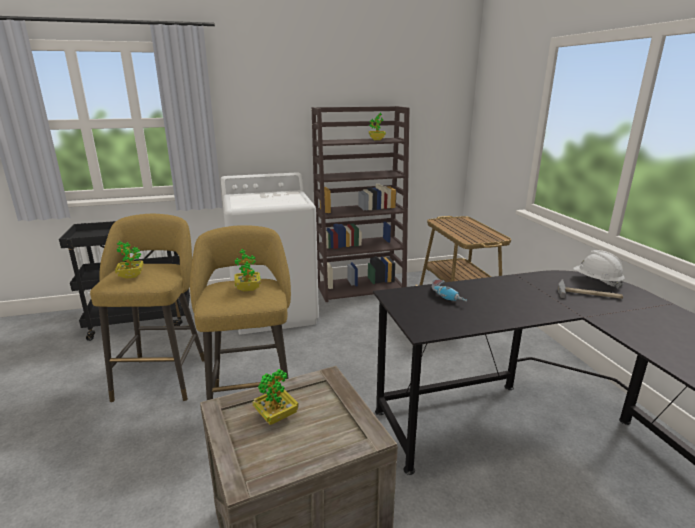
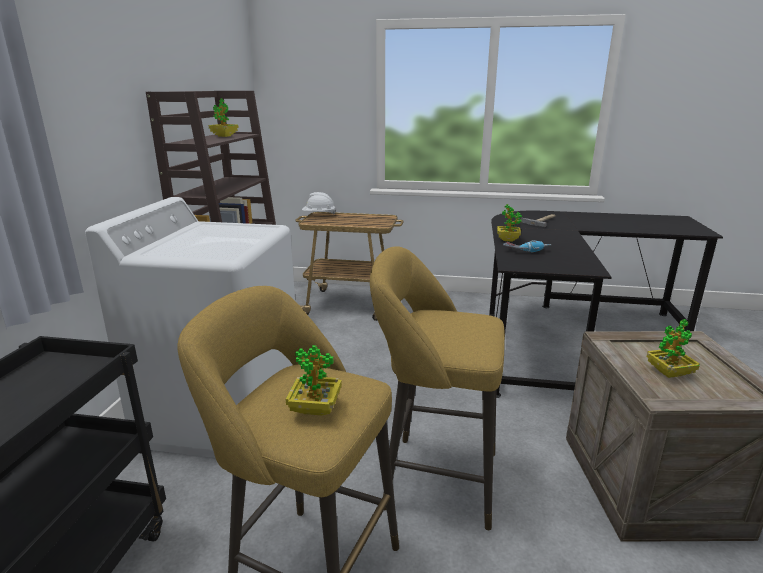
camera: 65 degrees left, 0 degrees up
potted plant [235,249,261,291] -> potted plant moved to [497,204,522,242]
white hard hat [573,250,625,289] -> white hard hat moved to [302,192,336,214]

